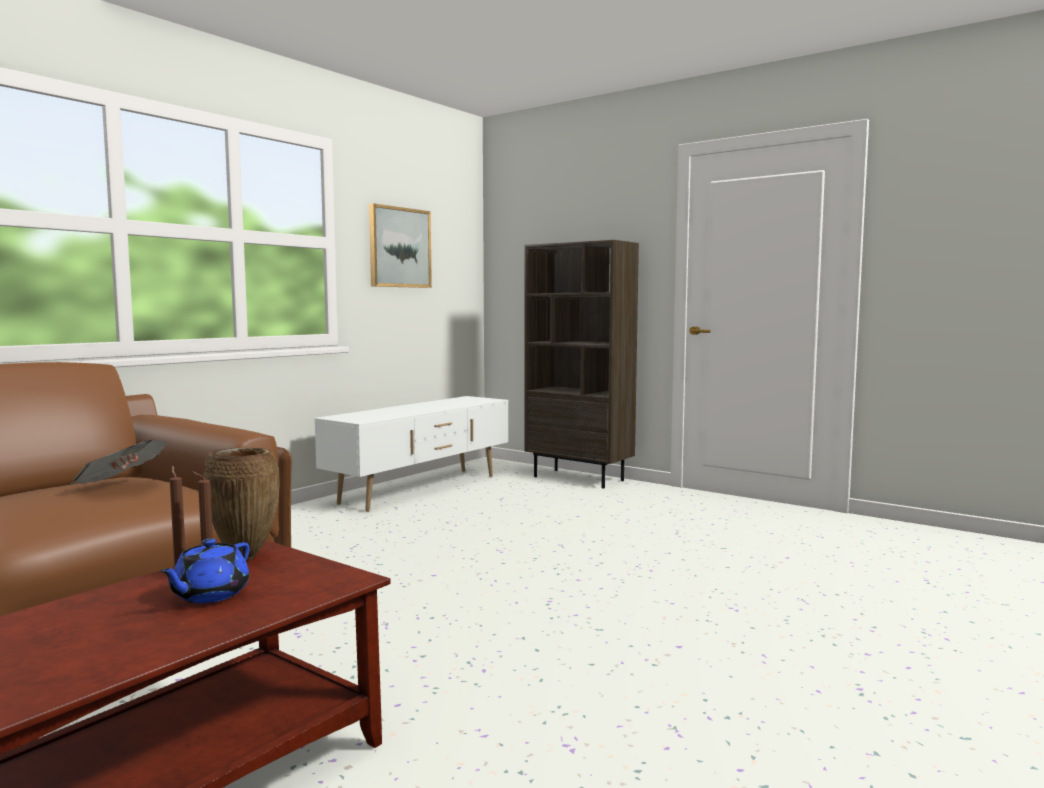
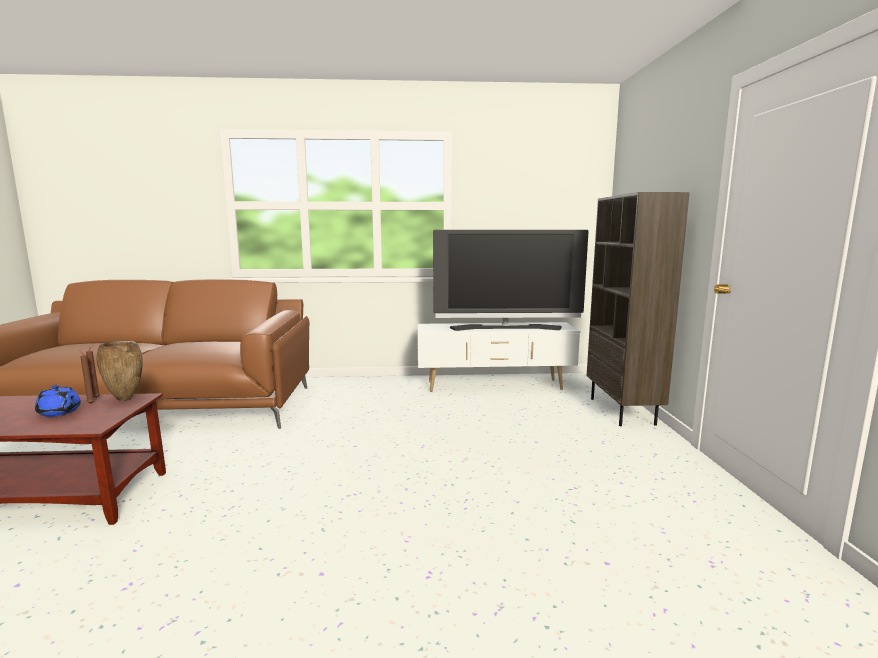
camera: 50 degrees right, 5 degrees up
newspaper [71,439,167,484] -> none
blue teapot [159,538,249,603] -> blue teapot turned 135 degrees counterclockwise [35,385,81,417]
picture [369,203,432,288] -> none
none -> television [433,230,589,331]

